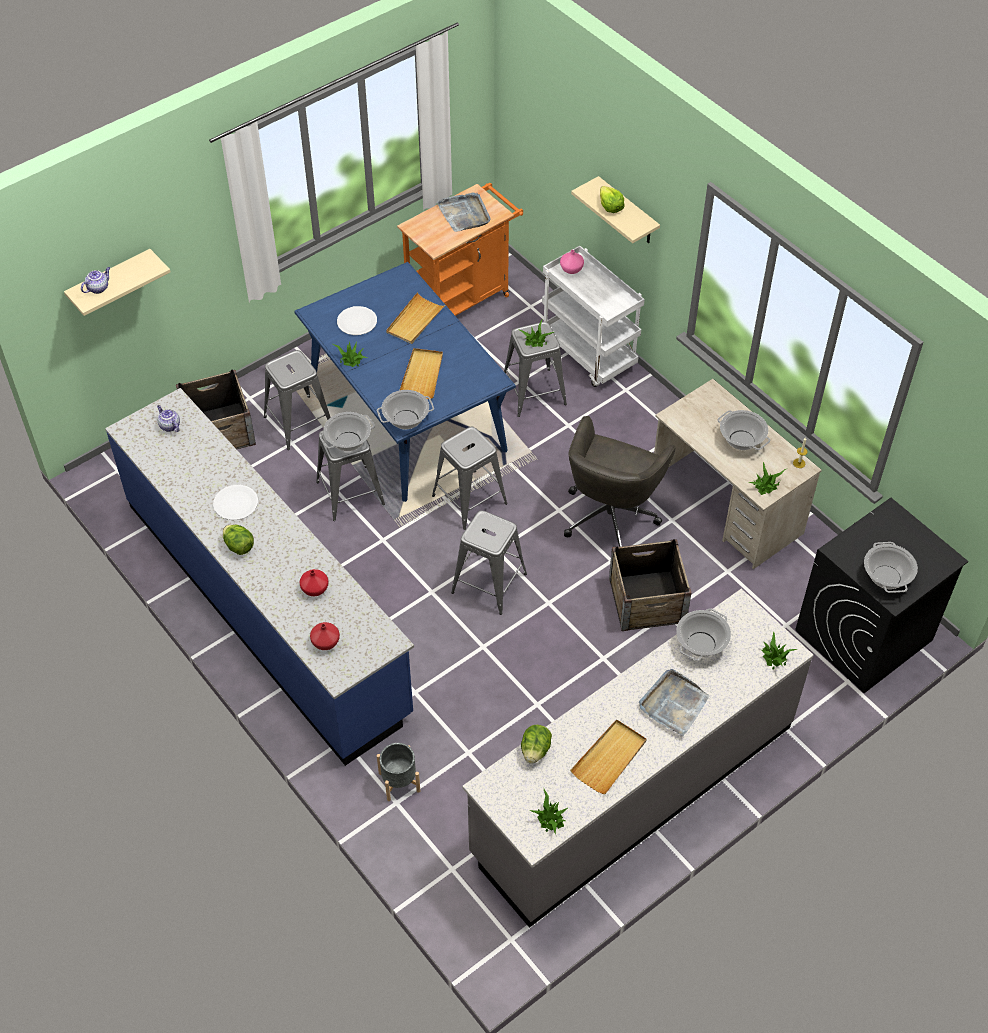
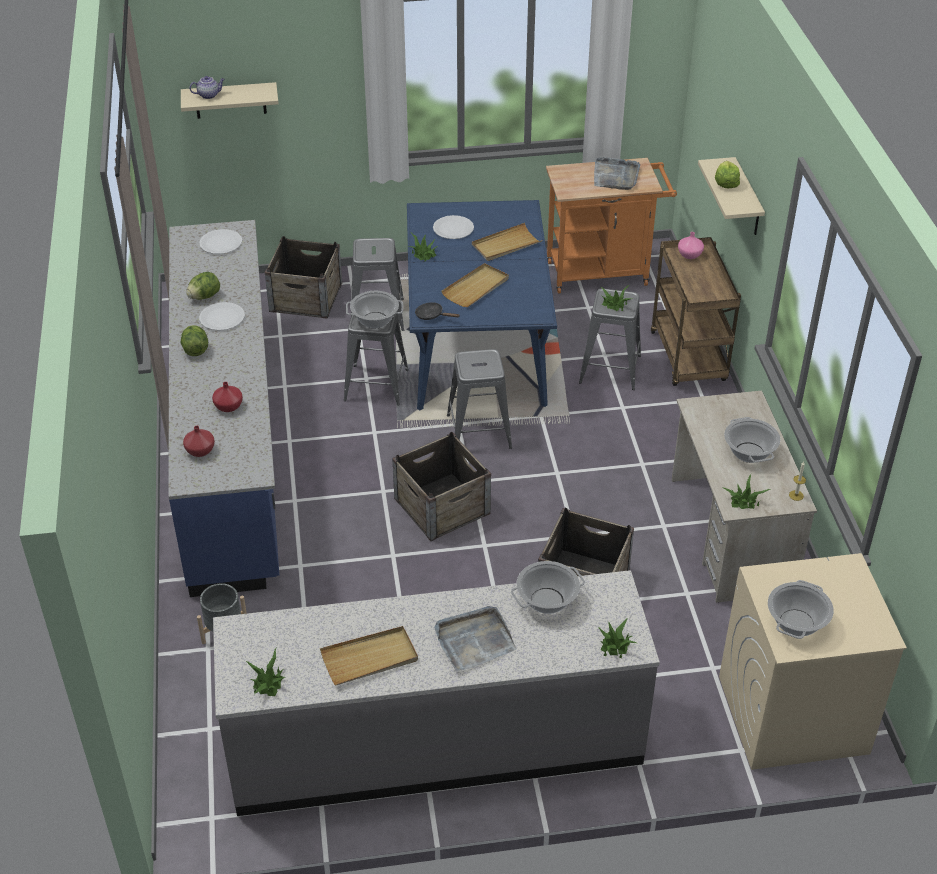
camera: 30 degrees right, 10 degrees down
teapot [157,405,180,432] -> white plate [199,229,242,254]
cooking pot [377,390,434,429] -> black frying pan [415,302,459,320]
grey stool [451,510,527,615] -> crate [392,432,491,541]
lettuce [521,725,552,764] -> lettuce moved to [186,272,220,300]
white cart [542,246,645,387] -> brown cart [651,237,741,386]
grey office chair [564,416,676,547] -> none
black washing machine [795,498,968,693] -> beige washing machine [719,553,907,770]

